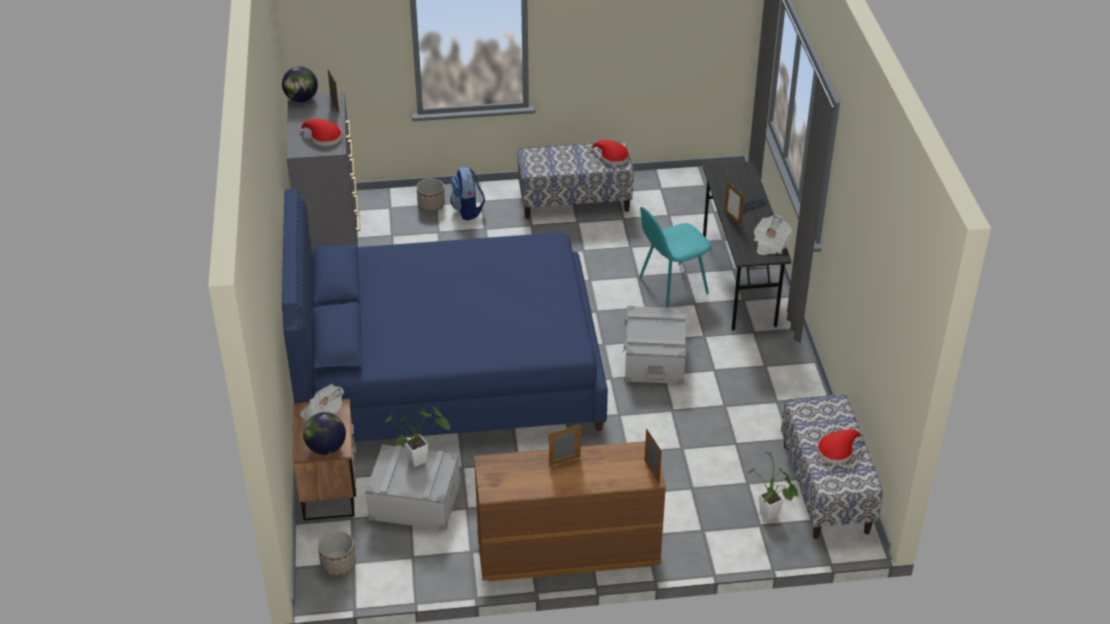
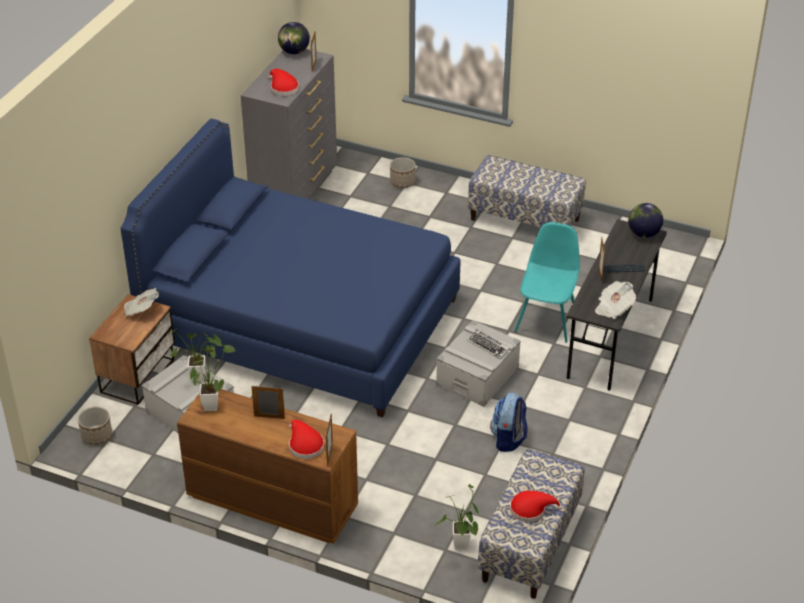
camera: 30 degrees right, 0 degrees up
globe [303,412,346,455] -> globe moved to [628,203,663,238]
backpack [450,166,485,221] -> backpack moved to [490,392,527,452]
red hat [590,140,629,166] -> red hat moved to [289,419,324,459]
turquoise chair [639,207,711,308] -> turquoise chair turned 105 degrees clockwise [514,222,580,343]
none -> potted plant [190,345,235,411]
none -> keyboard [468,329,509,359]

